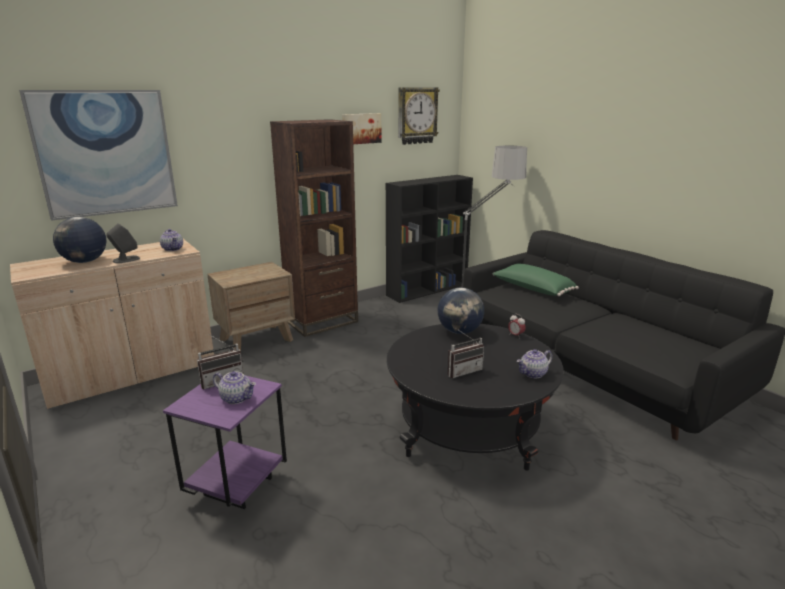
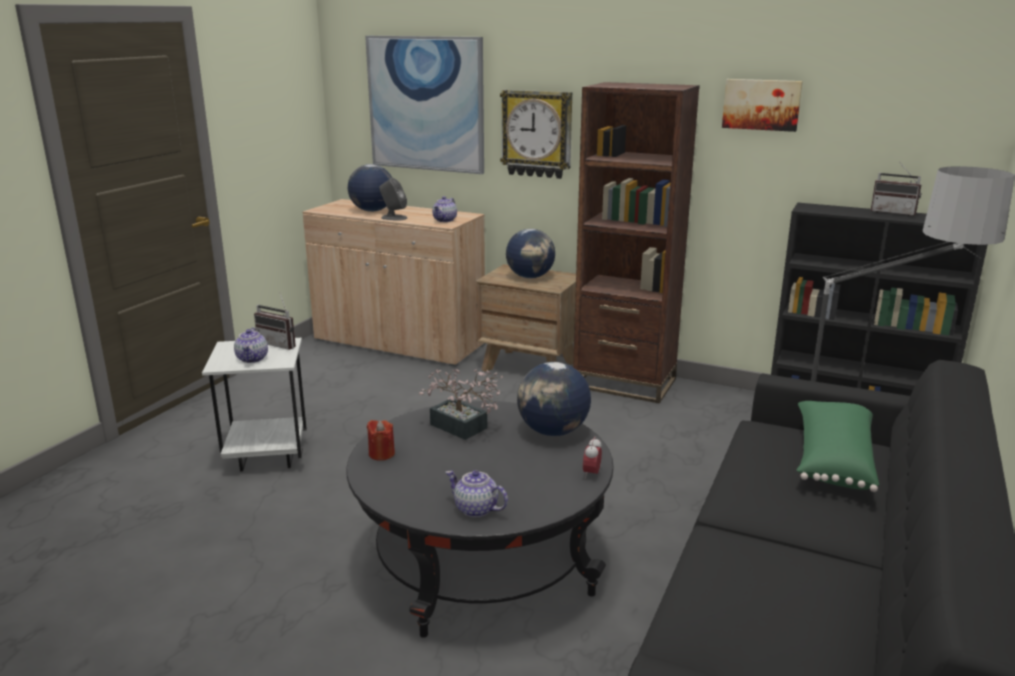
camera: 60 degrees right, 0 degrees up
purple side table [163,375,287,509] -> white side table [202,338,307,472]
wall clock [398,87,440,145] -> wall clock moved to [500,90,572,179]
radio [448,328,484,378] -> radio moved to [870,161,922,216]
none -> red candle [367,420,395,461]
none -> potted plant [419,369,503,440]
none -> globe [506,229,555,278]

